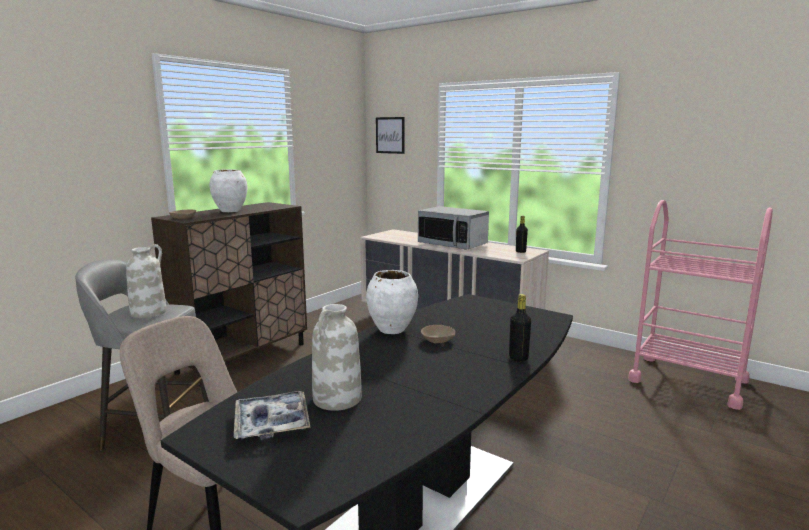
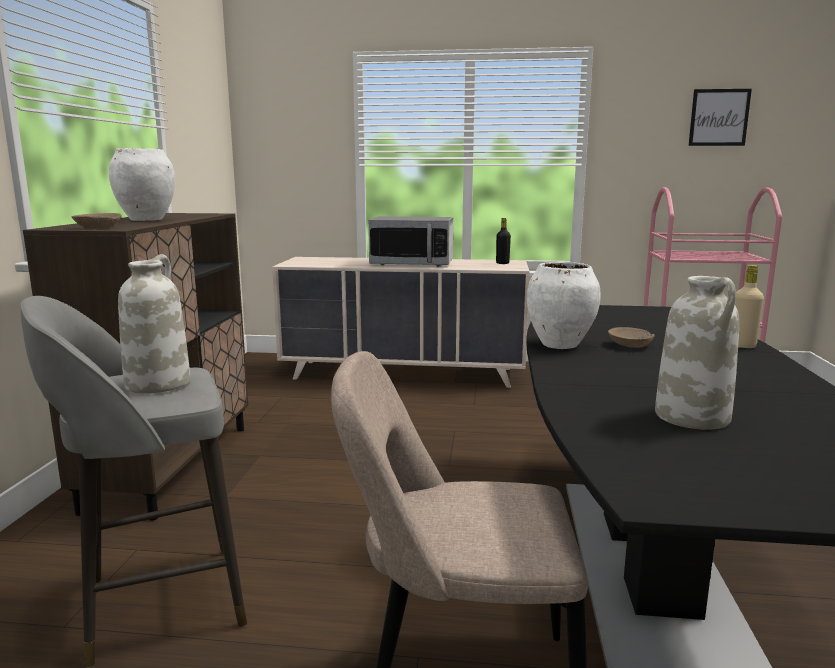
camera: 30 degrees left, 0 degrees up
tray [233,391,310,440] -> none
picture [376,117,404,154] -> picture moved to [689,89,752,146]
black bottle [509,294,531,362] -> beige bottle [735,265,764,348]

